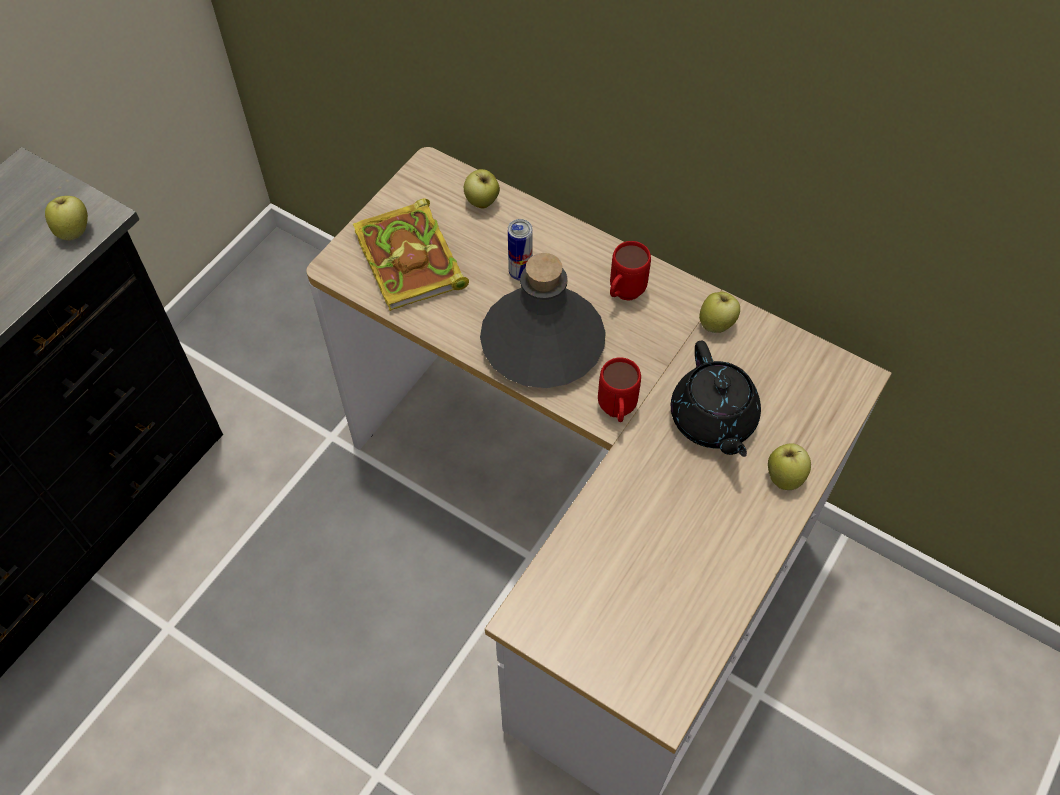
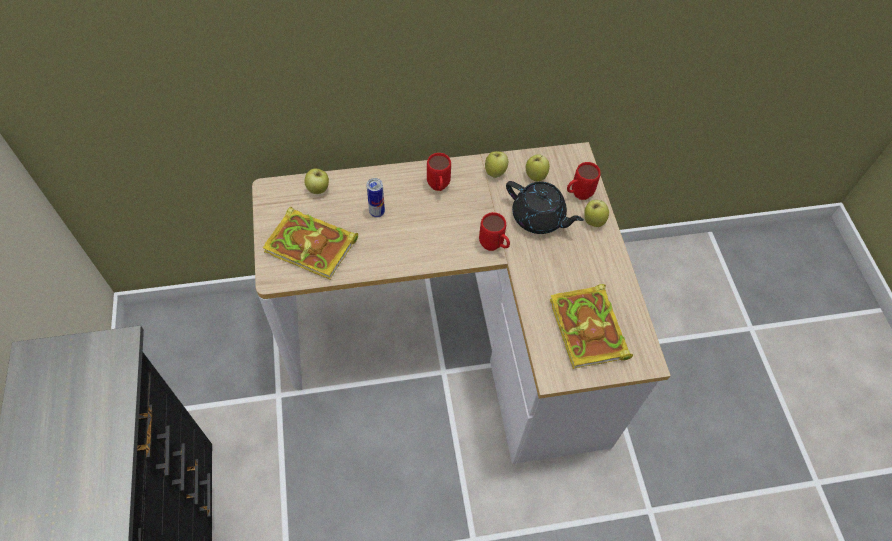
camera: 45 degrees left, 0 degrees up
apple [45,196,88,241] -> apple moved to [526,154,550,181]
grey bottle [480,253,606,388] -> none
none -> book [550,284,633,369]
none -> red mug [567,162,601,200]

